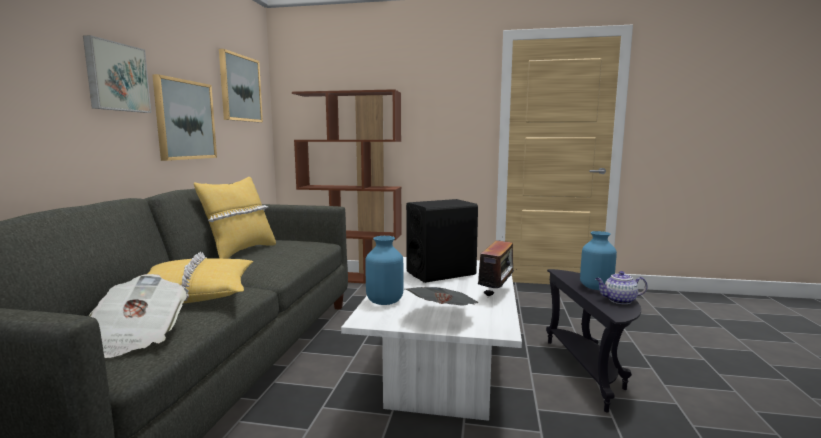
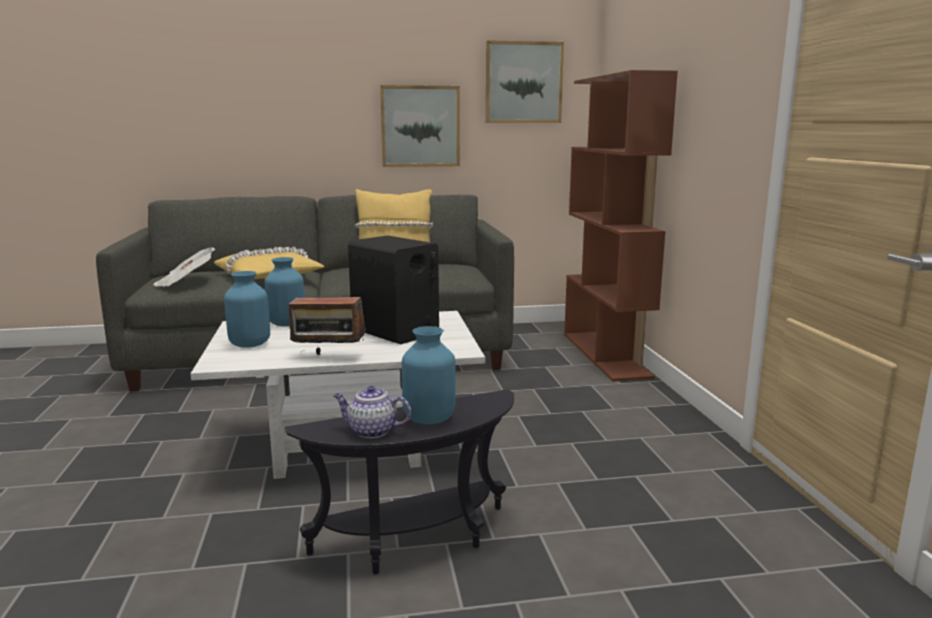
camera: 70 degrees right, 5 degrees up
picture [83,35,151,113] -> none
newspaper [405,287,479,305] -> blue vase [224,271,270,348]
teapot [596,271,648,304] -> teapot turned 60 degrees counterclockwise [333,386,411,438]

